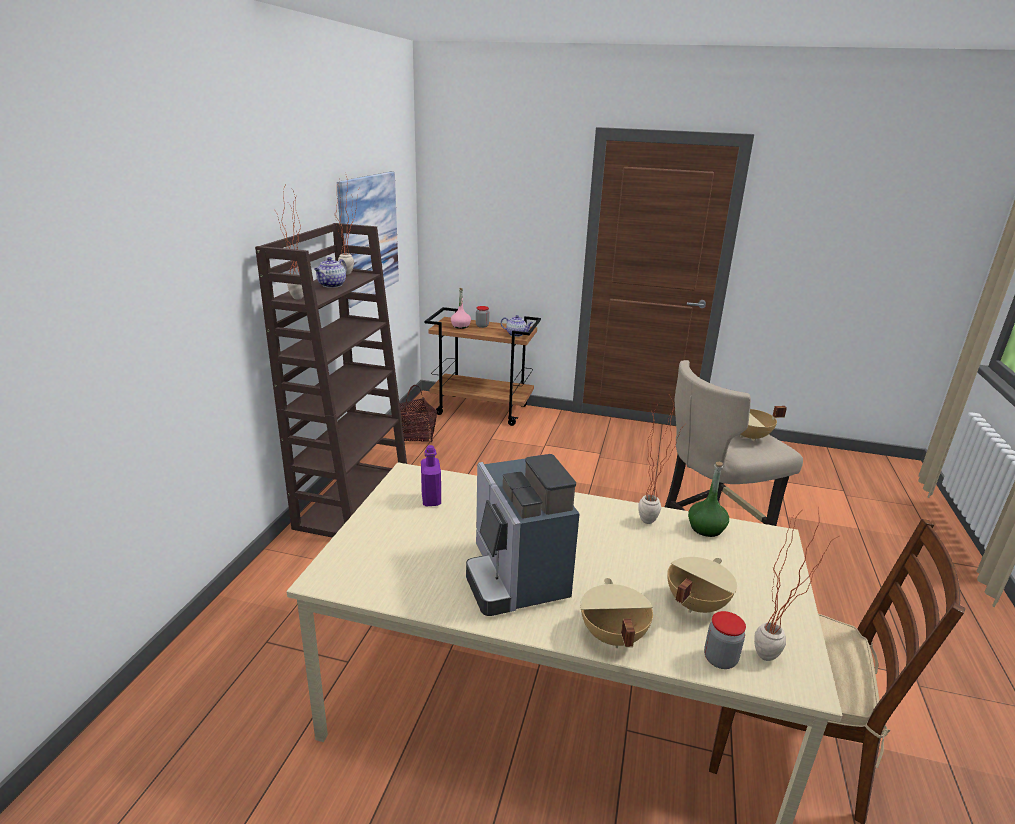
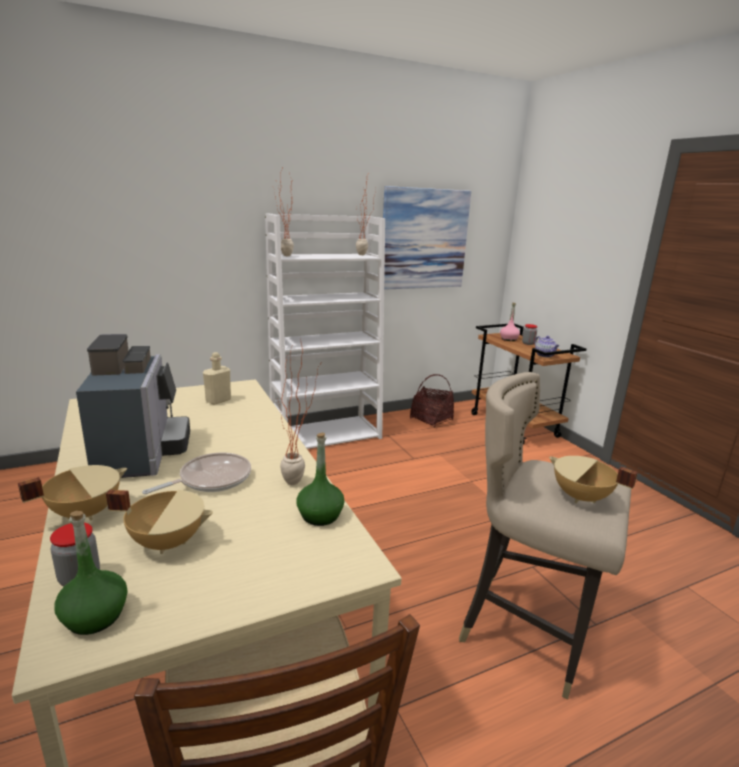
camera: 50 degrees right, 5 degrees down
brown bookcase [255,223,407,538] -> white bookcase [265,213,385,449]
teapot [314,257,346,288] -> none
purple bottle [421,445,441,506] -> beige bottle [203,352,231,405]
coffee machine [466,454,580,616] -> coffee machine turned 135 degrees clockwise [76,334,190,478]
potted plant [754,508,839,661] -> green bottle [54,511,128,635]
none -> frying pan [142,453,251,494]

